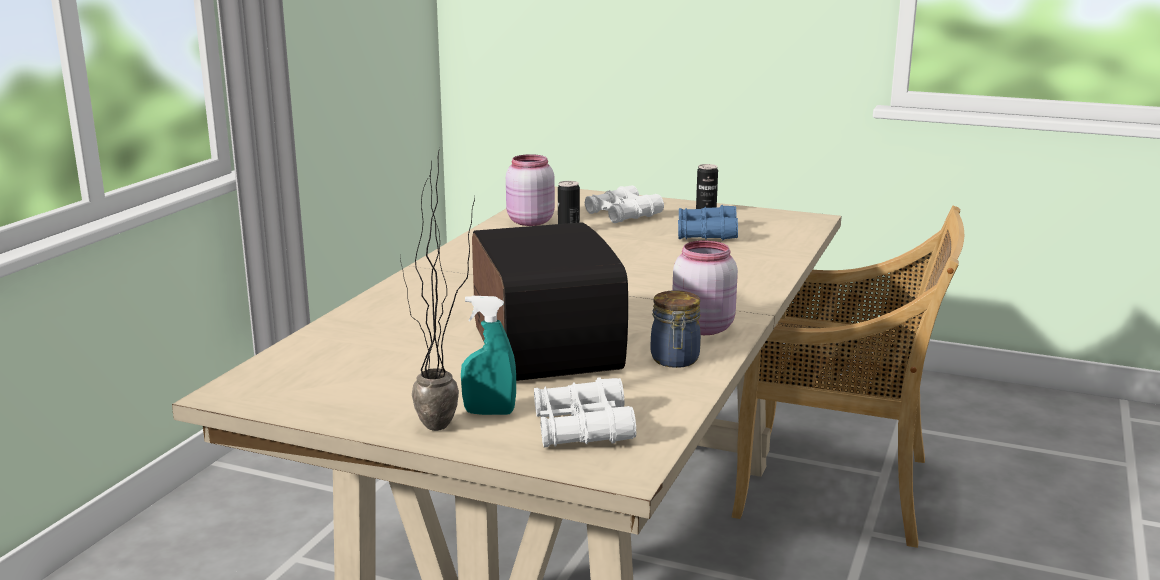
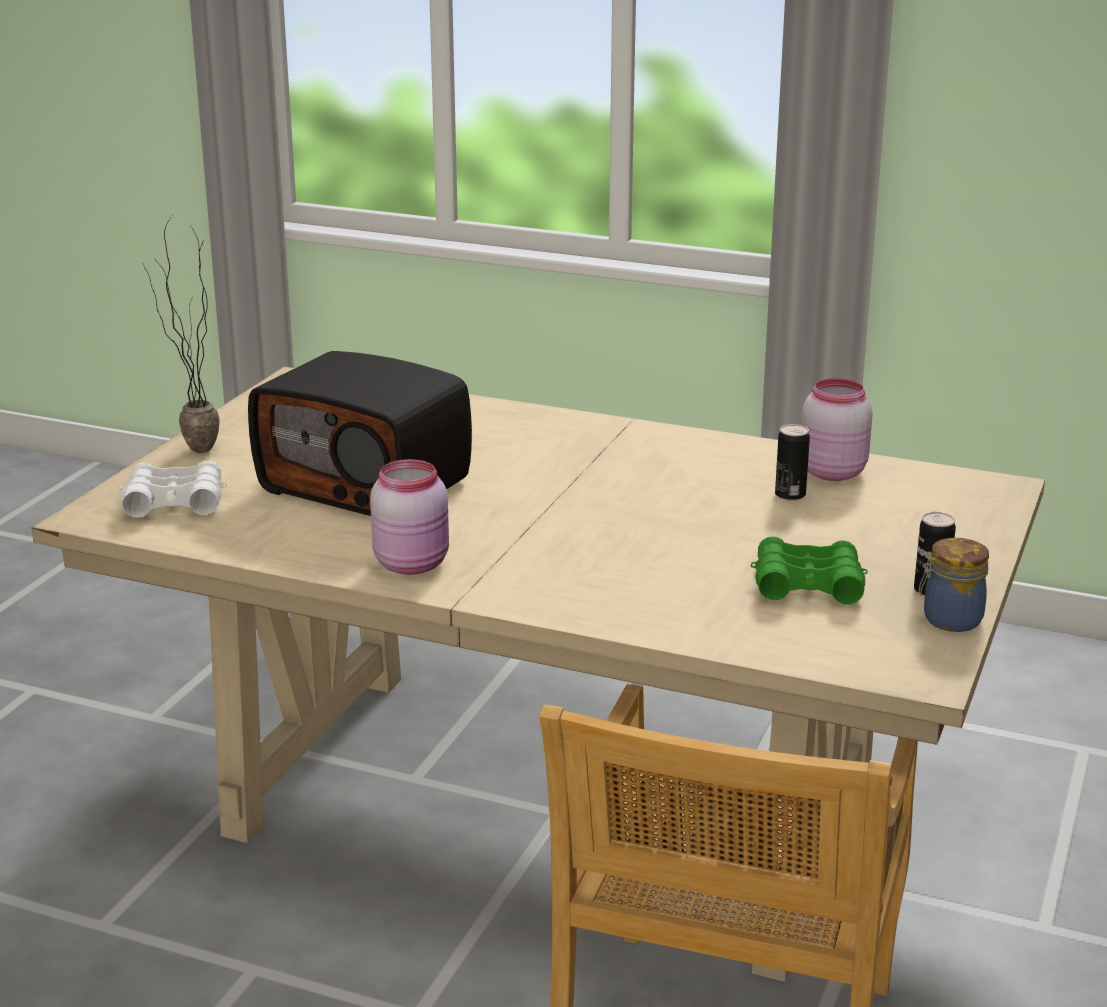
camera: 90 degrees right, 5 degrees up
turquoise spray bottle [461,296,516,415] -> none
radio [472,222,628,381] -> radio turned 45 degrees clockwise [248,351,472,516]
white binoculars [585,186,664,223] -> none
jar [651,290,701,368] -> jar moved to [919,538,989,632]
blue binoculars [678,205,738,241] -> green binoculars [751,536,868,605]

